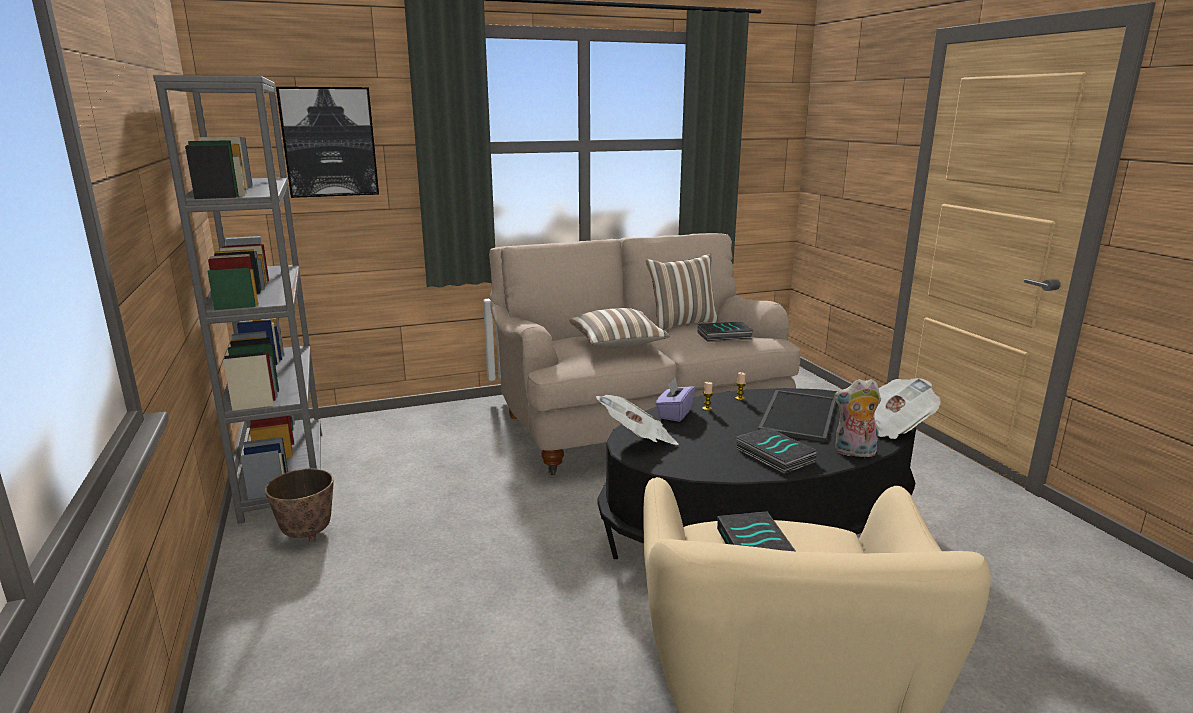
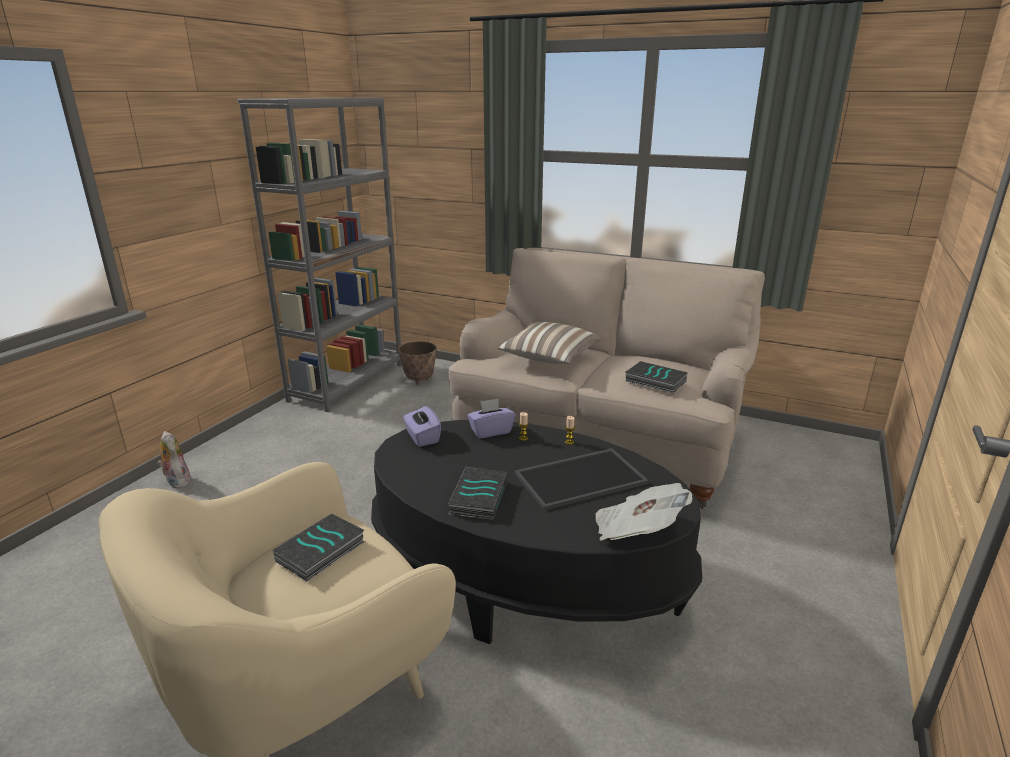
camera: 45 degrees right, 5 degrees up
planter [265,469,334,542] -> planter moved to [398,341,437,385]
picture [276,87,379,198] -> none
newspaper [596,395,678,445] -> purple tissue box [403,405,441,447]
pillow [646,254,720,330] -> none
plush toy [834,379,881,457] -> plush toy moved to [157,431,191,488]

